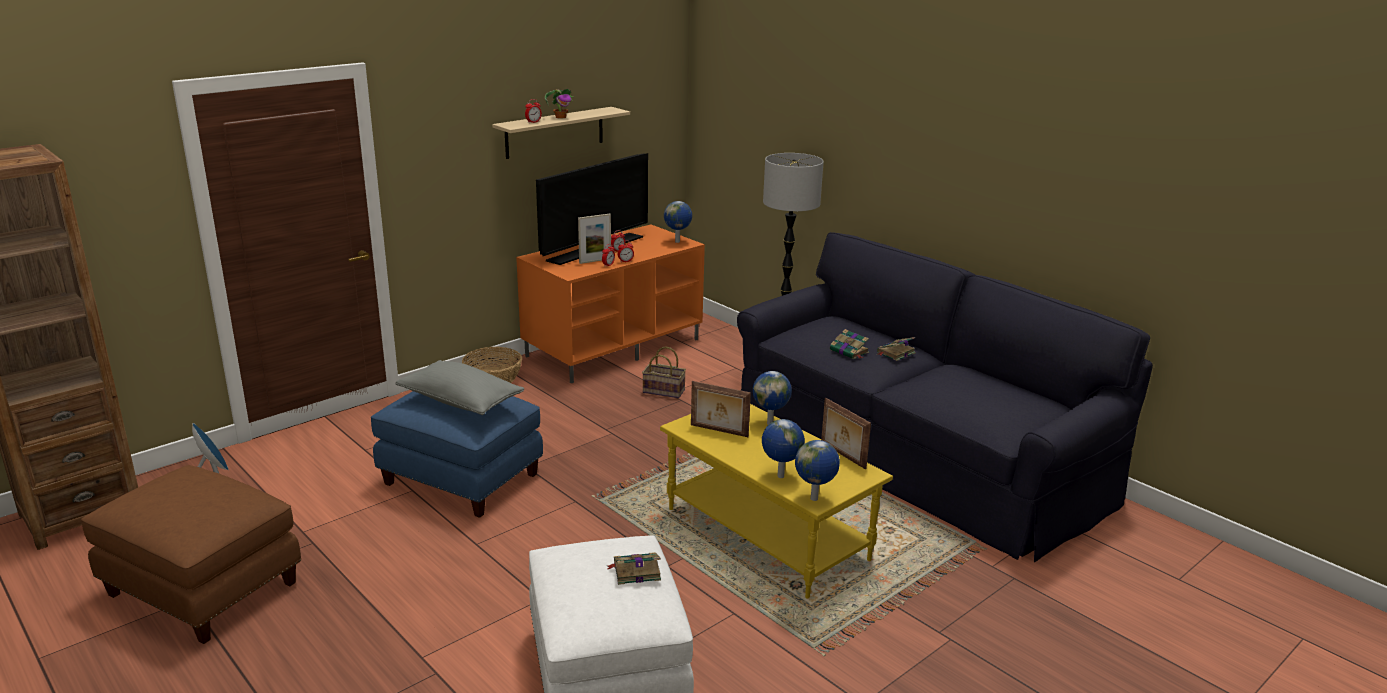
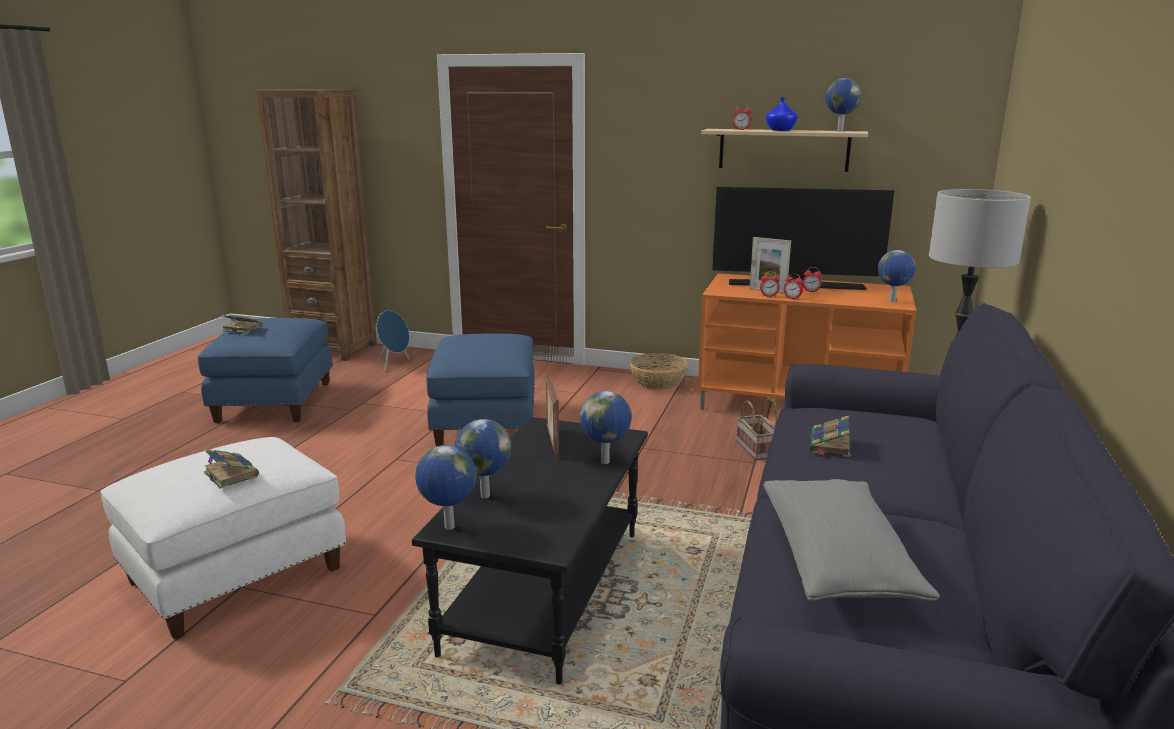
camera: 60 degrees right, 5 degrees down
brown ottoman [81,465,301,644] -> blue ottoman [198,318,333,423]
grey pillow [395,360,525,415] -> grey pillow moved to [764,479,940,601]
potted plant [545,89,573,119] -> blue vase [766,97,797,131]
yellow coffee table [660,404,893,598] -> black coffee table [412,417,648,684]
picture frame [821,398,871,469] -> none
book [877,337,916,361] -> book moved to [222,315,262,334]
none -> globe [826,78,862,132]

